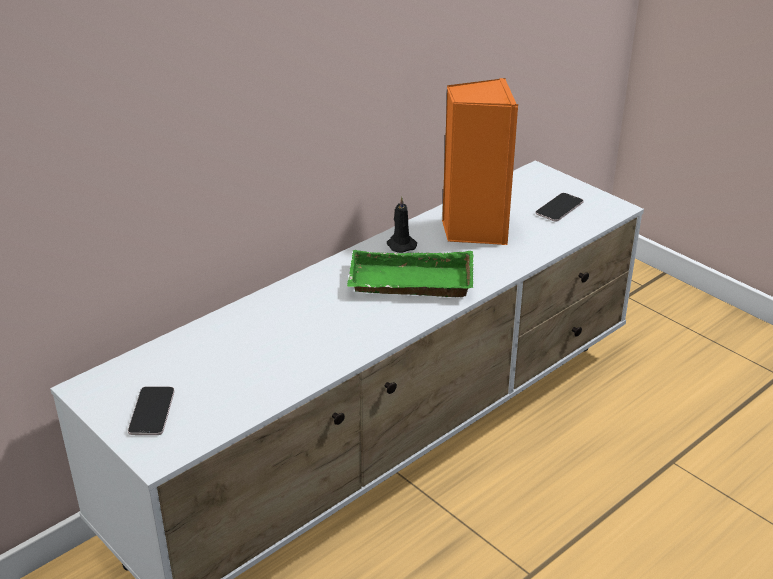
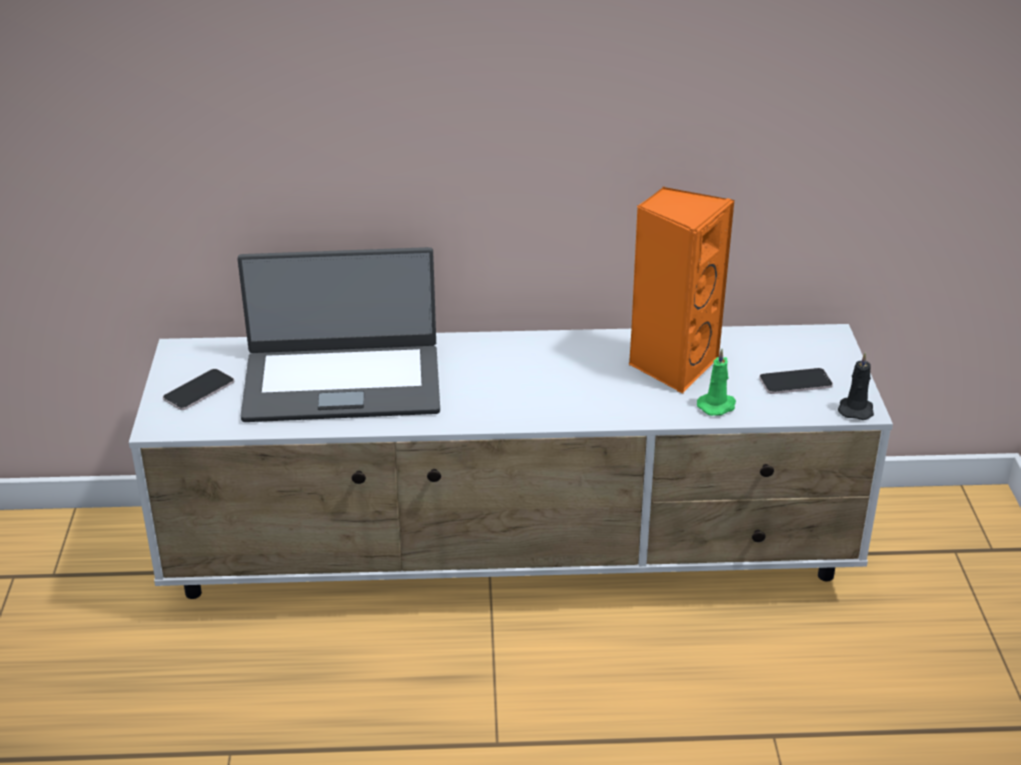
camera: 40 degrees right, 0 degrees up
green tray [347,250,474,297] -> none
black candle [387,196,417,253] -> black candle moved to [838,352,874,420]
none -> laptop [238,247,440,422]
none -> green candle [697,349,736,416]

